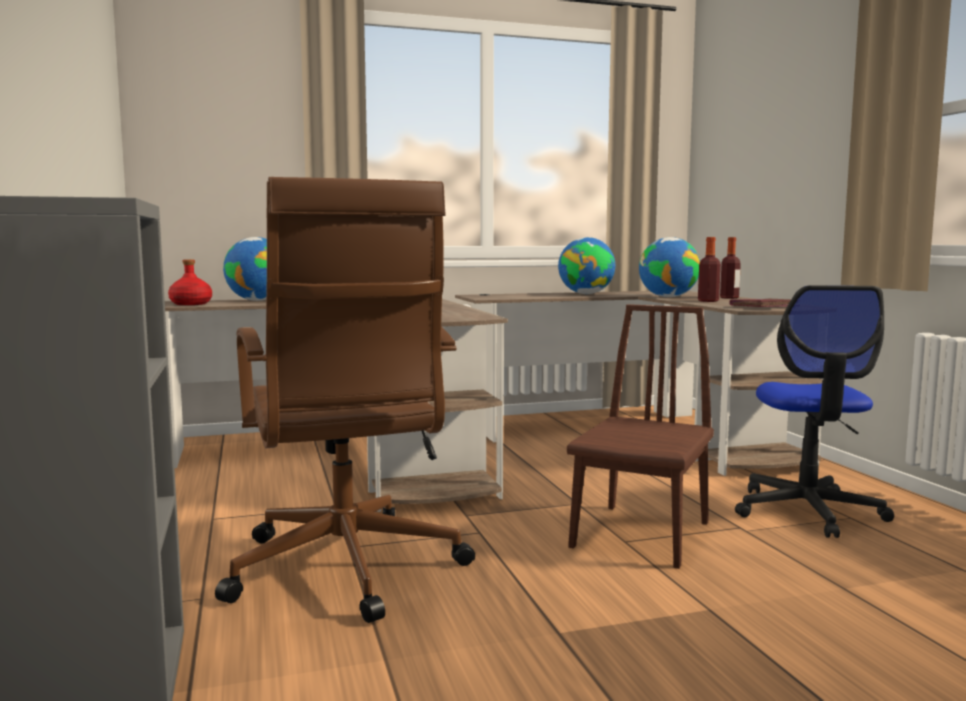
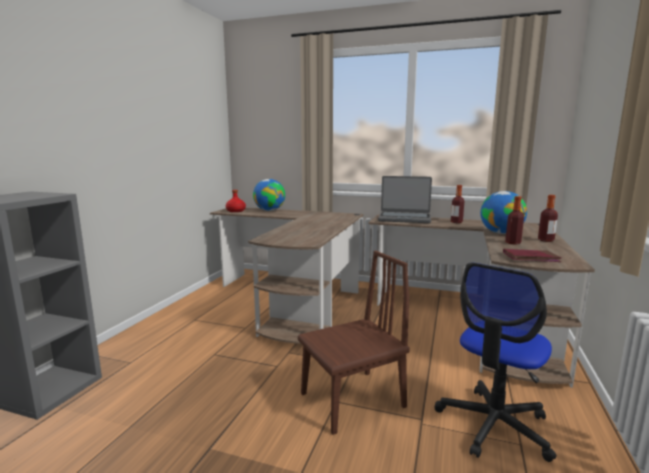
camera: 35 degrees right, 5 degrees up
brown office chair [215,177,475,623] -> none
globe [558,237,615,294] -> bottle [451,185,464,223]
none -> laptop [378,176,432,223]

